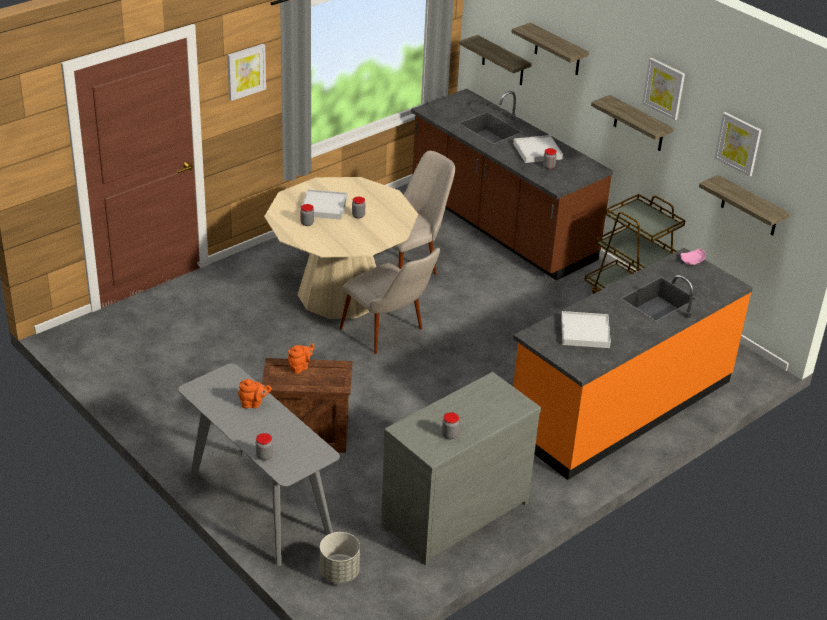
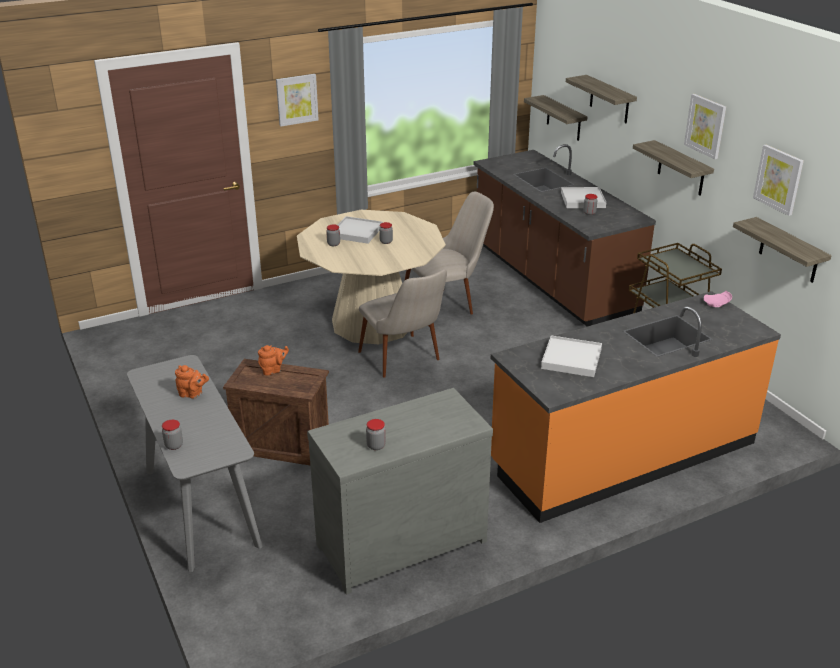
camera: 15 degrees right, 5 degrees down
grey planter [320,532,360,584] -> none

